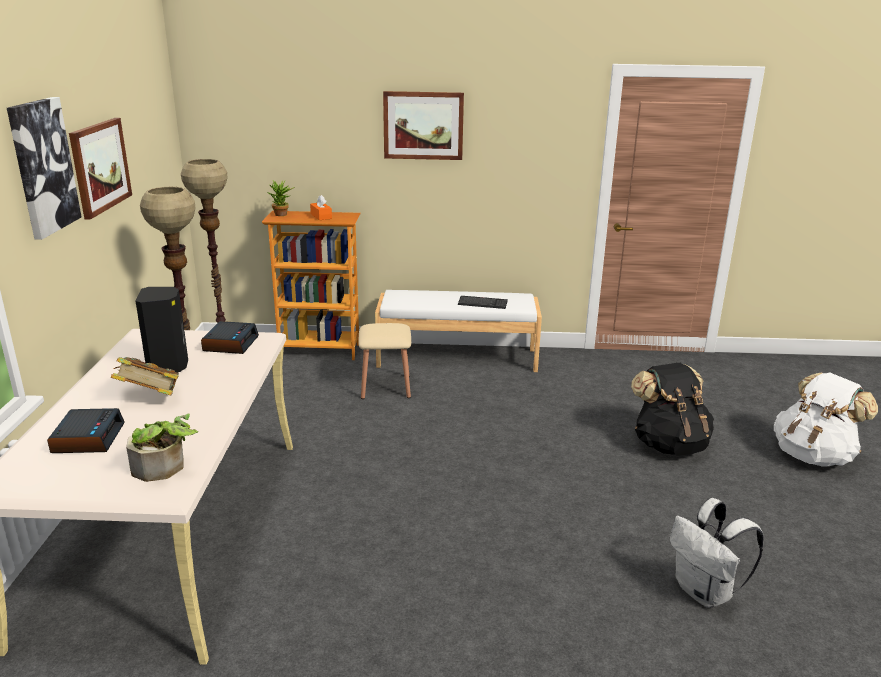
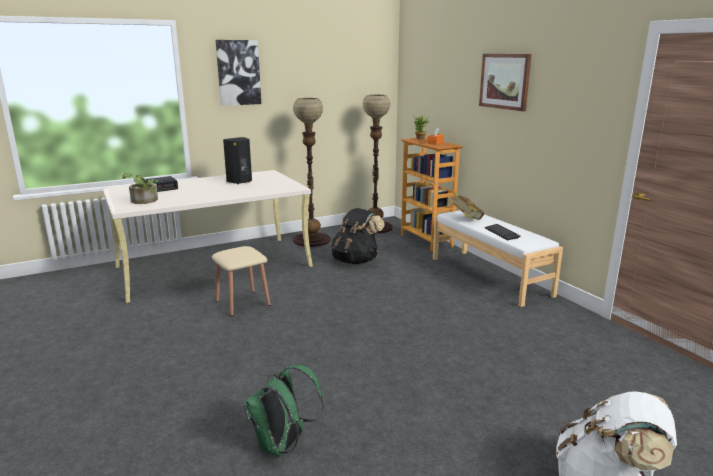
camera: 60 degrees right, 5 degrees down
picture [69,118,132,220] -> none
book [111,357,179,396] -> book moved to [448,192,484,220]
alarm clock [201,321,259,354] -> none
beige stool [358,323,411,399] -> beige stool moved to [212,246,271,316]
black backpack [631,363,714,456] -> black backpack moved to [332,208,385,264]
white backpack [670,498,764,608] -> green backpack [244,365,324,456]

